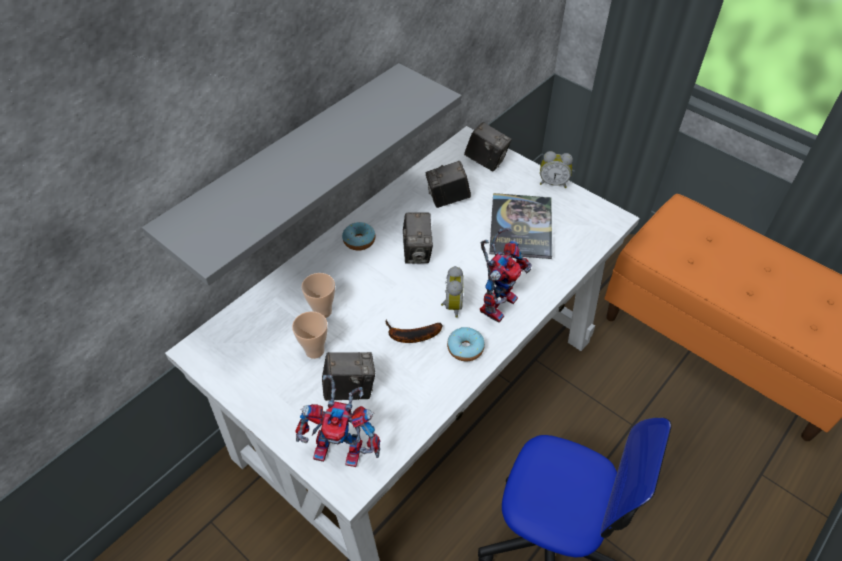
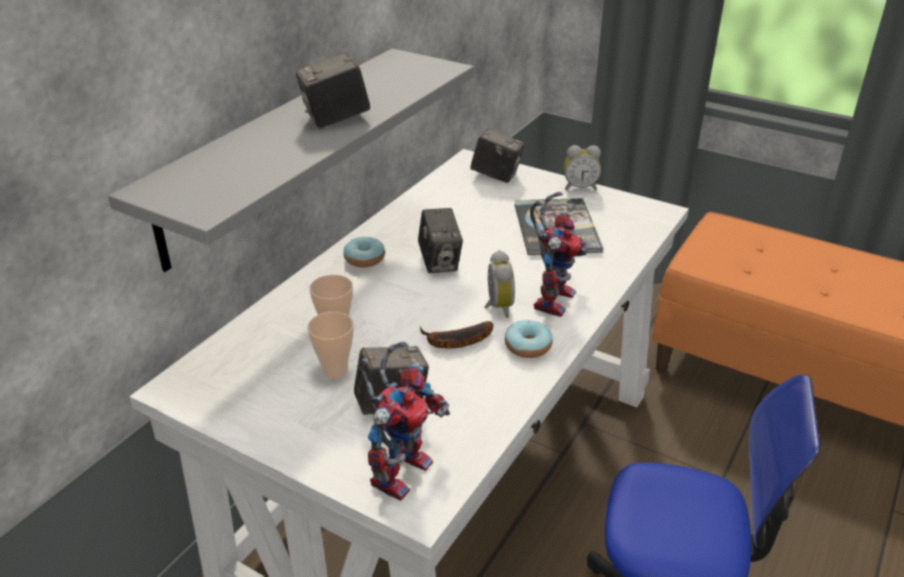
camera: 10 degrees left, 15 degrees down
toy robot [295,375,380,467] -> toy robot turned 60 degrees counterclockwise [357,341,450,501]
camera [426,161,471,208] -> camera moved to [296,52,370,128]

